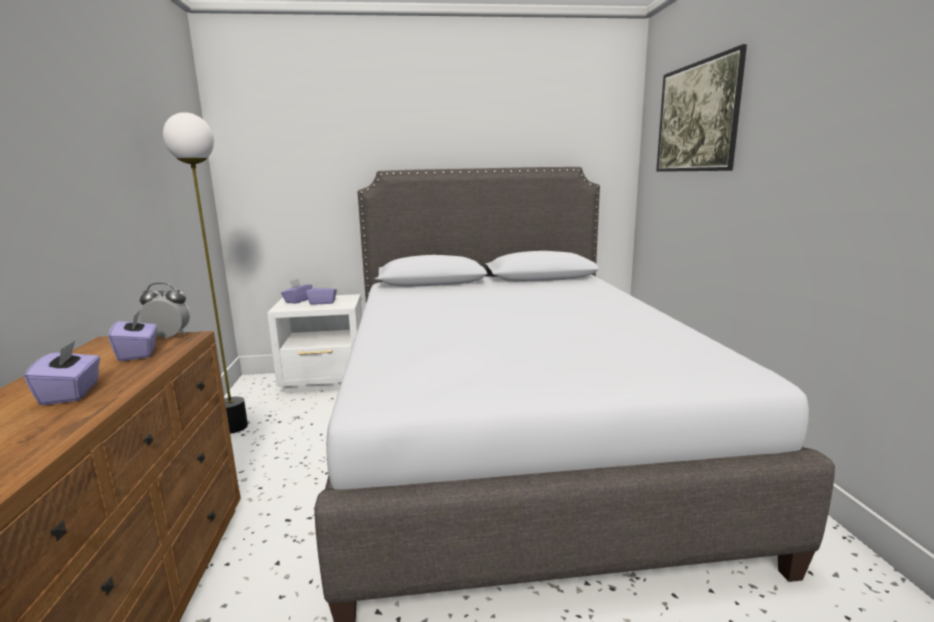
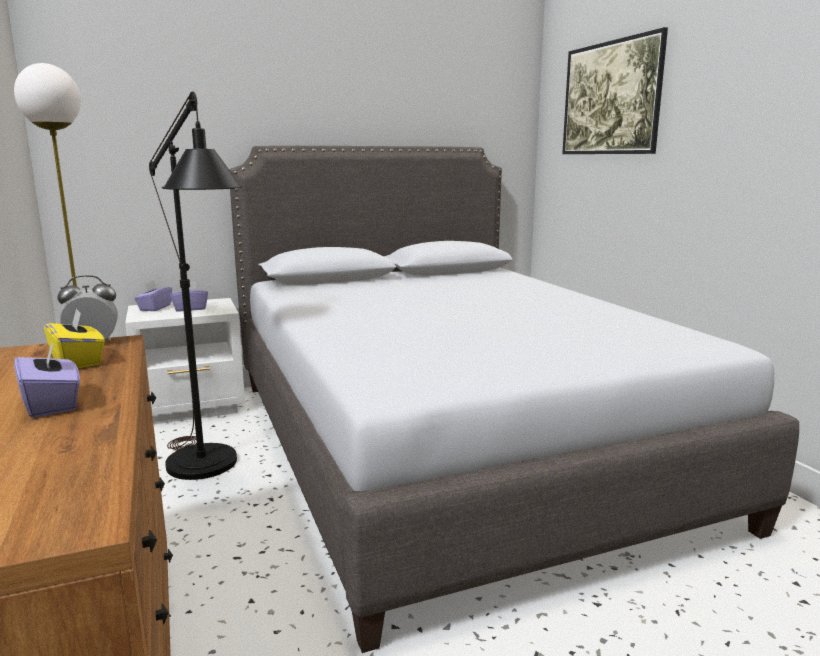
camera: 15 degrees left, 0 degrees up
purple tissue box [109,311,157,362] -> yellow tissue box [44,308,105,369]
none -> black floor lamp [149,91,243,480]

